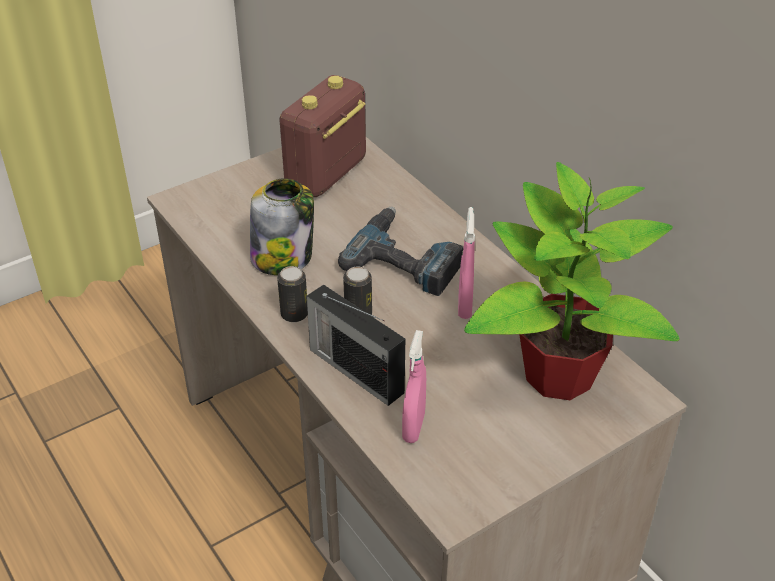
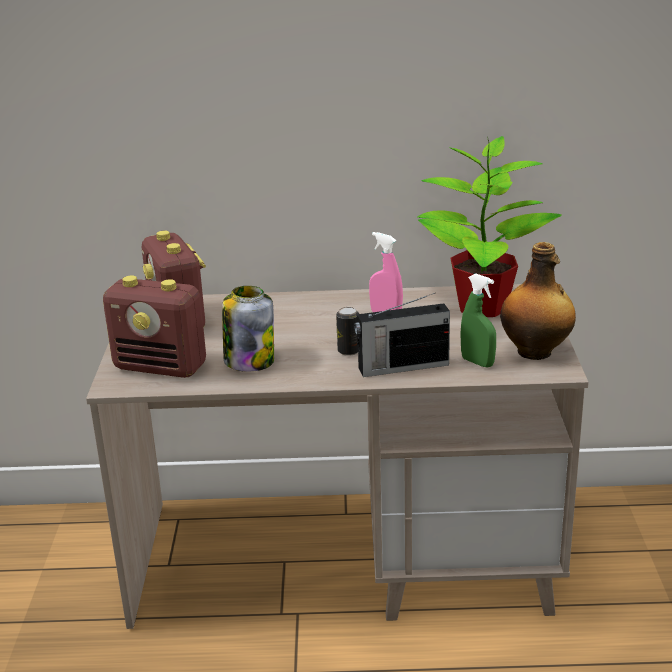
camera: 55 degrees left, 15 degrees down
can [277,266,308,322] -> none
power drill [338,207,463,296] -> none
pink spray bottle [402,330,426,443] -> green spray bottle [460,273,496,368]
none -> radio [103,275,206,378]
none -> bottle [500,242,576,360]

